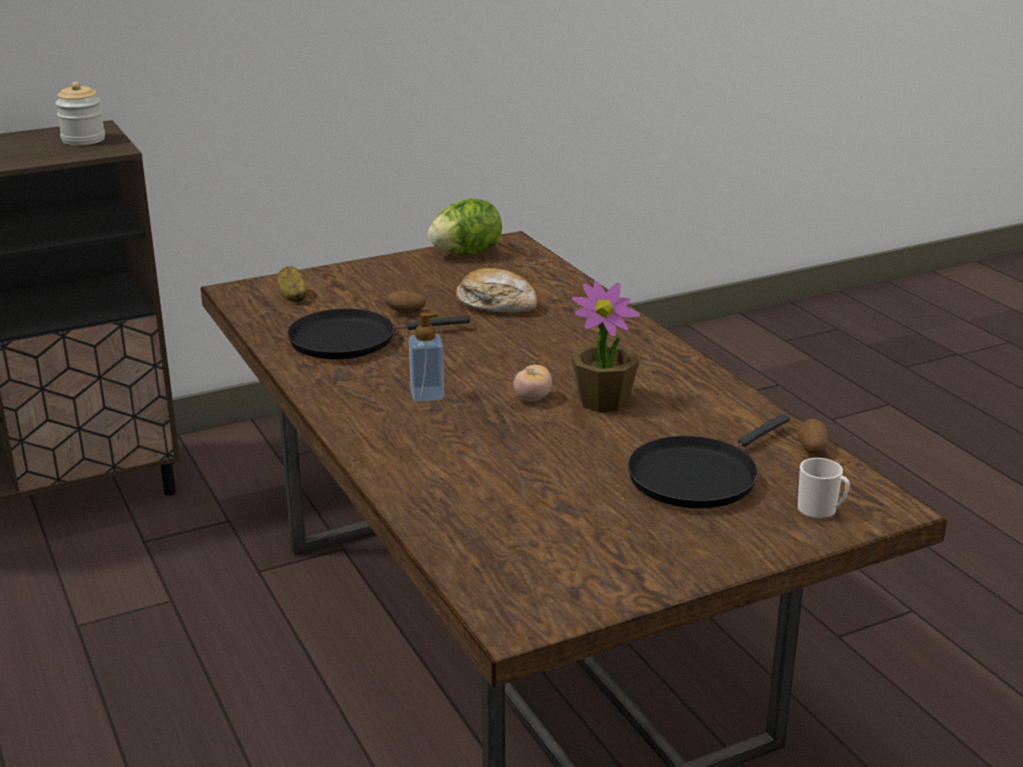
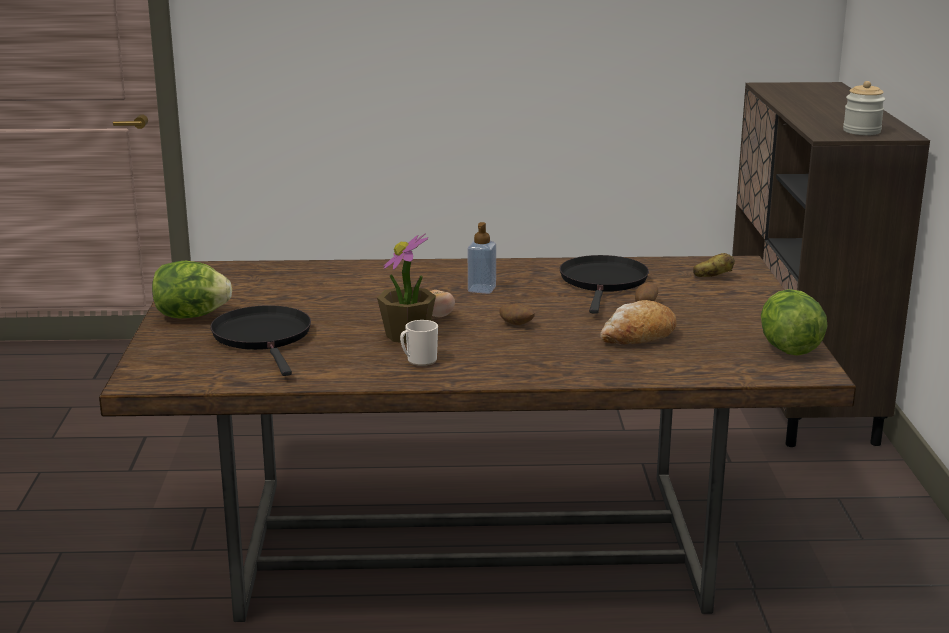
camera: 115 degrees right, 5 degrees down
potato [797,419,828,455] -> potato moved to [499,303,535,325]
mug [798,458,850,520] -> mug moved to [400,320,438,366]
none -> lettuce [152,261,232,319]

